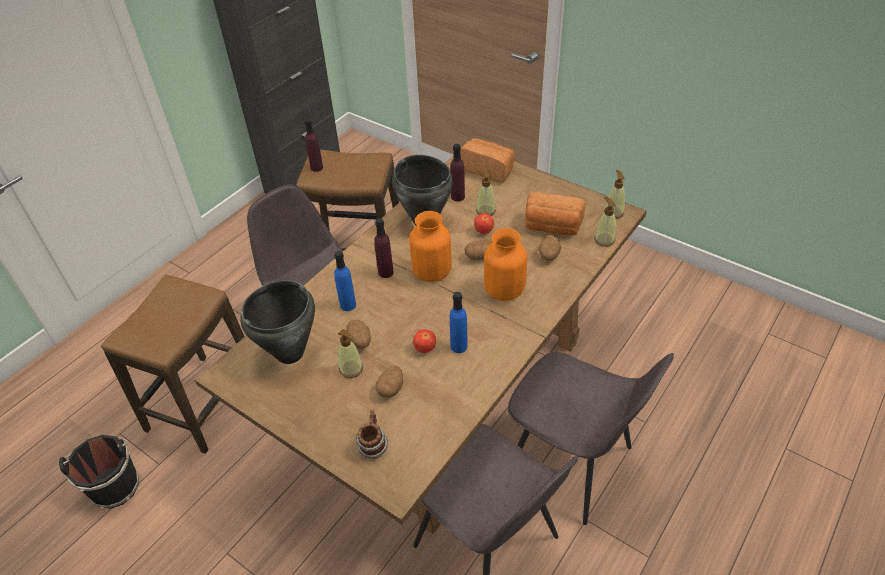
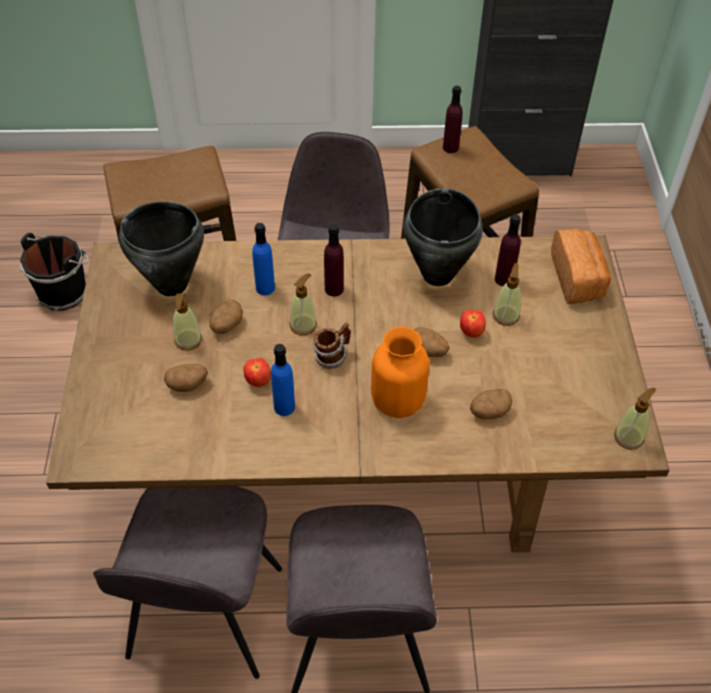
camera: 50 degrees right, 5 degrees up
mug [356,410,388,459] -> mug moved to [313,322,351,369]
orange vase [409,211,452,282] -> none
bread [525,192,586,236] -> none
soap dispenser [594,197,616,247] -> soap dispenser moved to [289,273,317,335]

